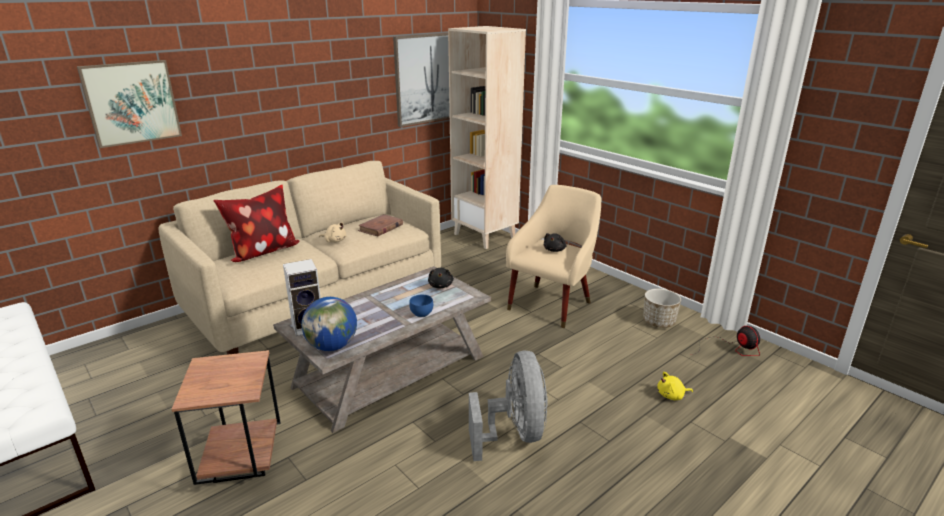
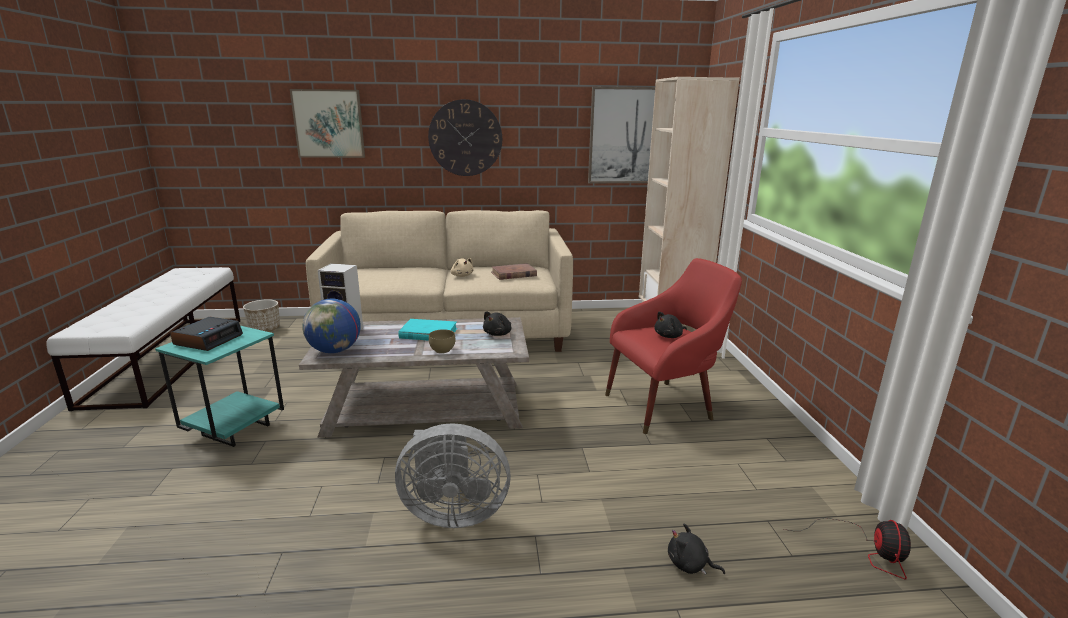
camera: 35 degrees right, 5 degrees down
brown side table [171,350,281,485] -> turquoise side table [155,326,284,447]
pillow [214,185,299,262] -> none
blue bowl [409,295,433,317] -> brown bowl [429,329,455,354]
grey fan [469,351,548,461] -> grey fan turned 60 degrees clockwise [395,423,511,528]
beige armchair [506,185,601,328] -> red armchair [605,258,742,434]
planter [643,289,681,328] -> planter moved to [243,299,280,332]
yellow plush toy [657,372,693,400] -> black plush toy [668,523,725,575]
none -> alarm clock [170,317,243,351]
none -> turquoise book [398,319,457,340]
none -> wall clock [428,99,502,176]

